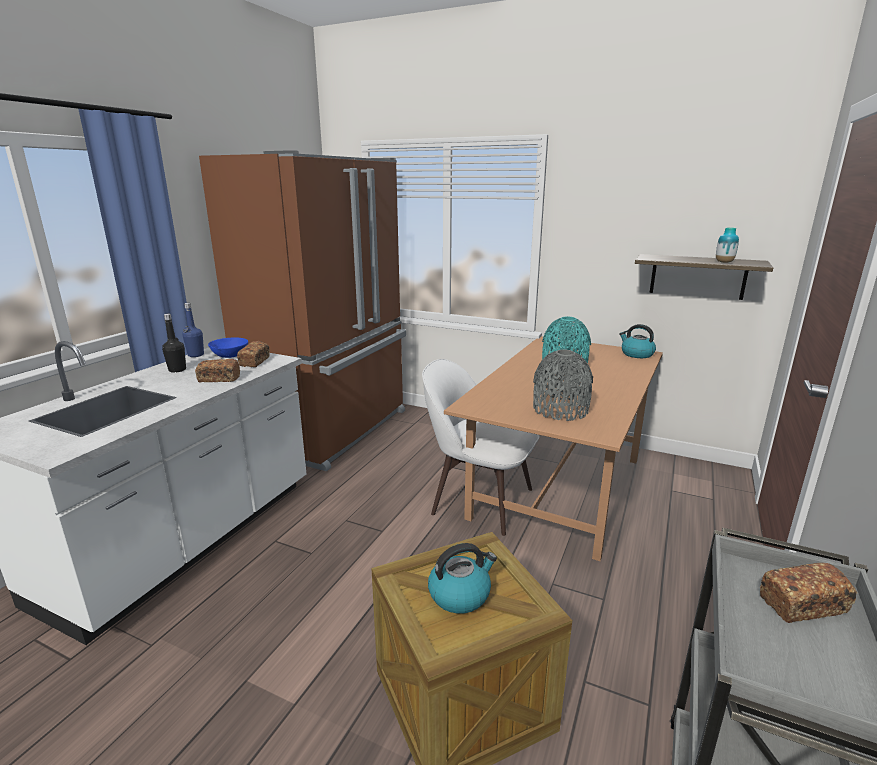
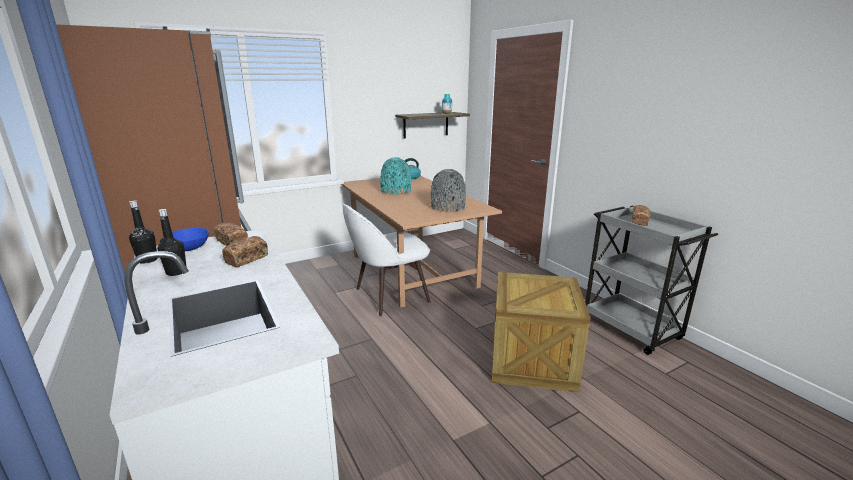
camera: 55 degrees left, 0 degrees up
blue bottle [182,303,204,357] -> black bottle [129,200,158,264]
kettle [428,543,497,613] -> none

